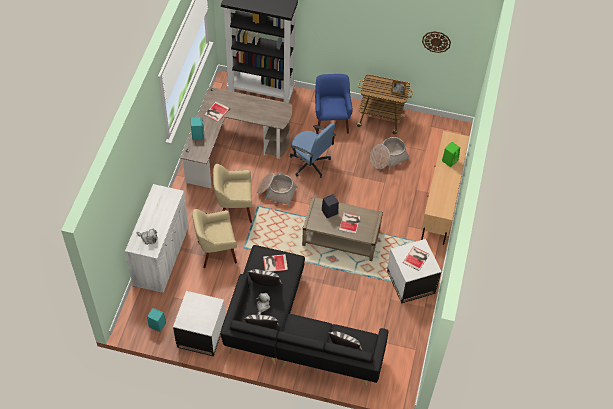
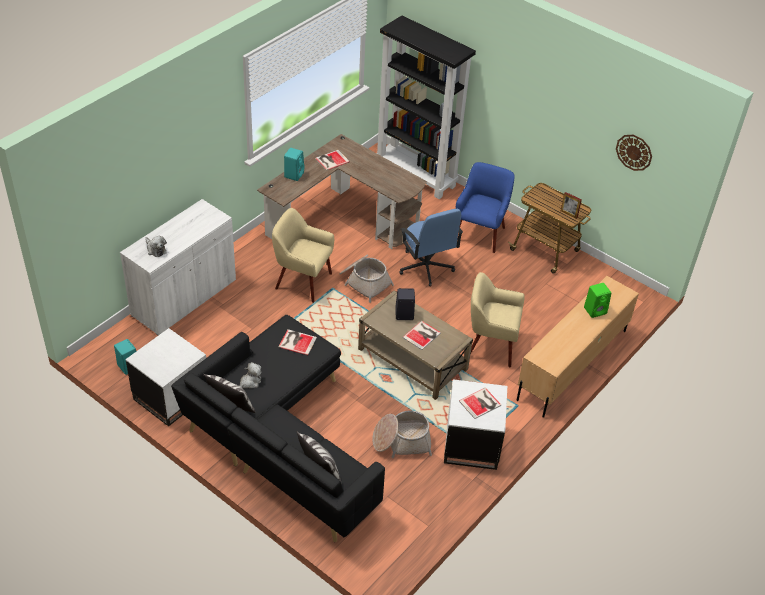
camera: 25 degrees right, 10 degrees down
beige armchair [192,209,237,268] -> beige armchair moved to [470,272,525,367]
pillow [247,269,283,286] -> none
basket [370,137,410,170] -> basket moved to [372,411,432,458]

